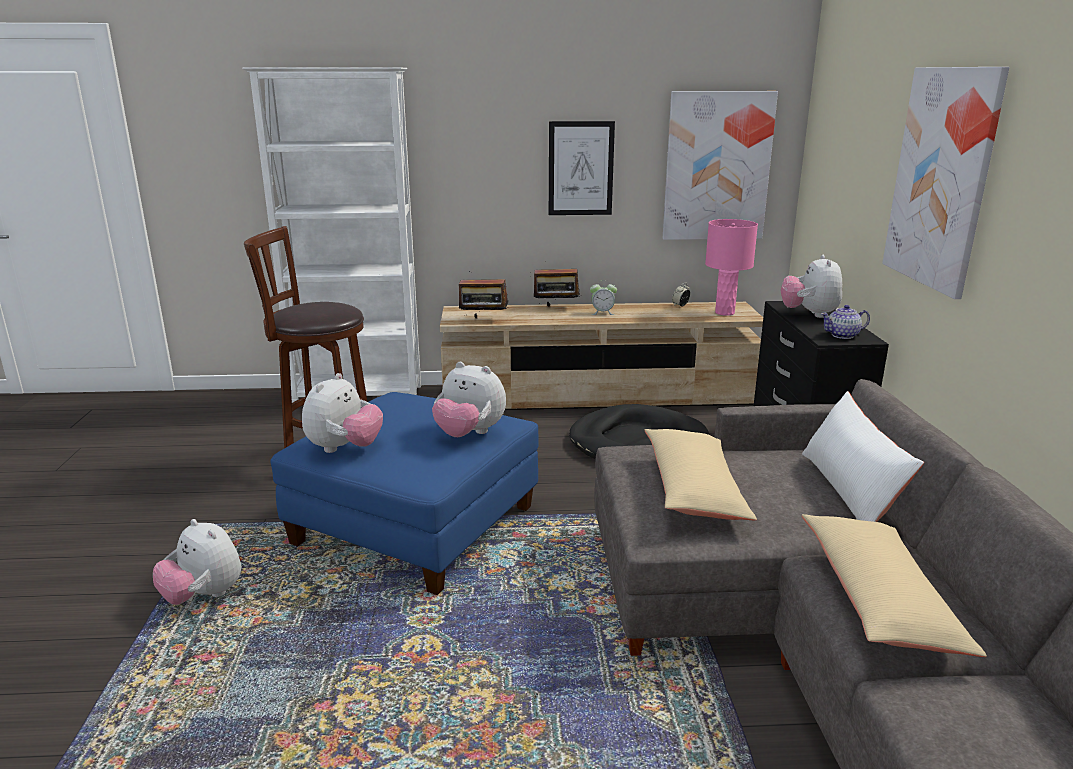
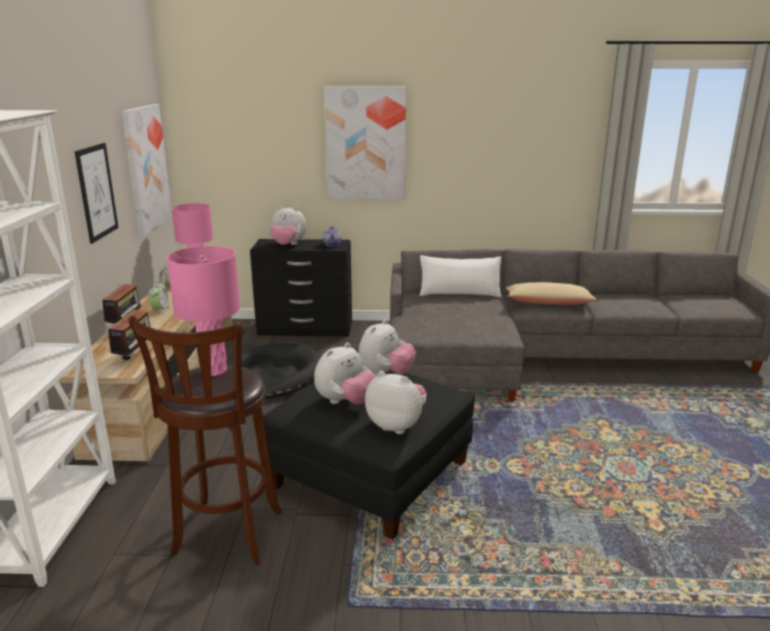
camera: 85 degrees left, 0 degrees up
plush toy [153,519,241,605] -> plush toy moved to [314,343,375,404]
blue ottoman [271,392,539,595] -> black ottoman [263,370,475,540]
beige pillow [645,429,757,520] -> none
none -> pink table lamp [167,246,240,376]

